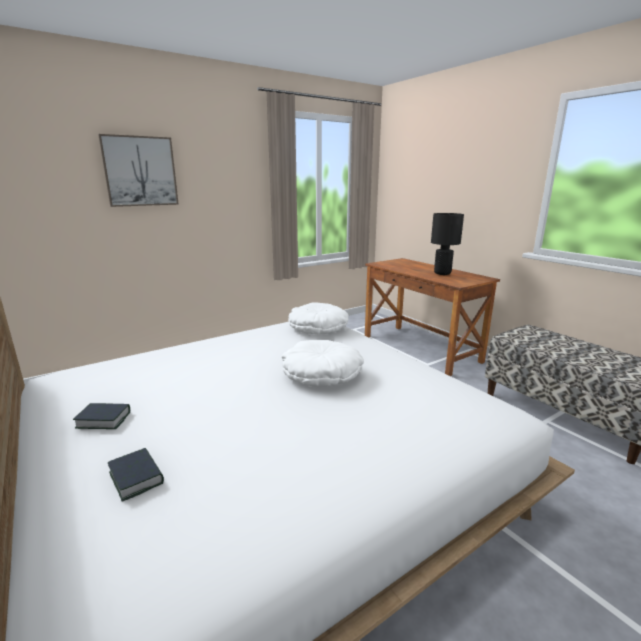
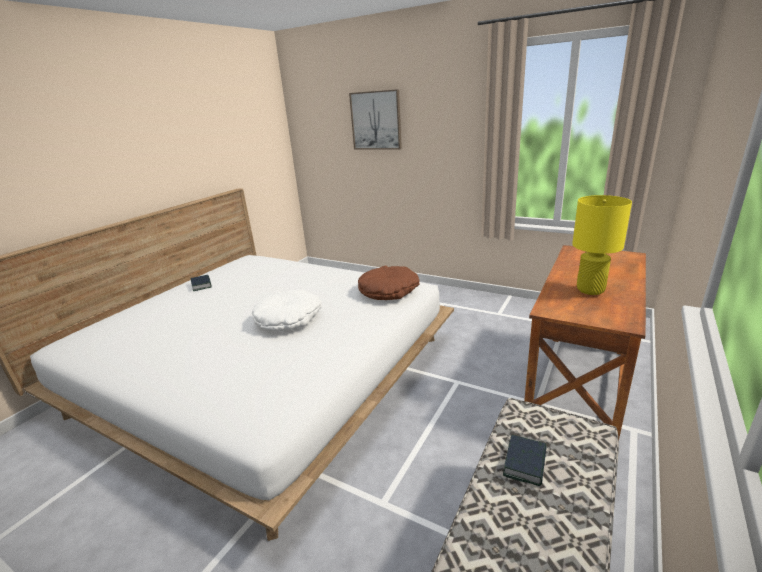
camera: 65 degrees right, 5 degrees up
book [108,448,164,502] -> book moved to [503,435,547,486]
white pillow [288,302,348,334] -> brown pillow [358,265,420,300]
black table lamp [431,213,464,275] -> yellow table lamp [572,195,632,295]

